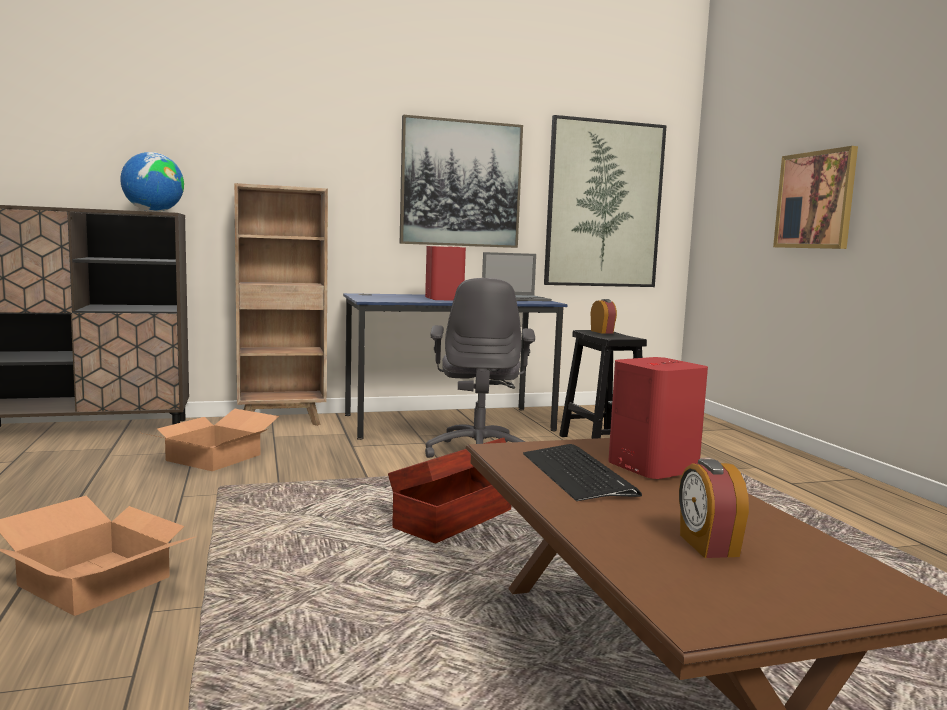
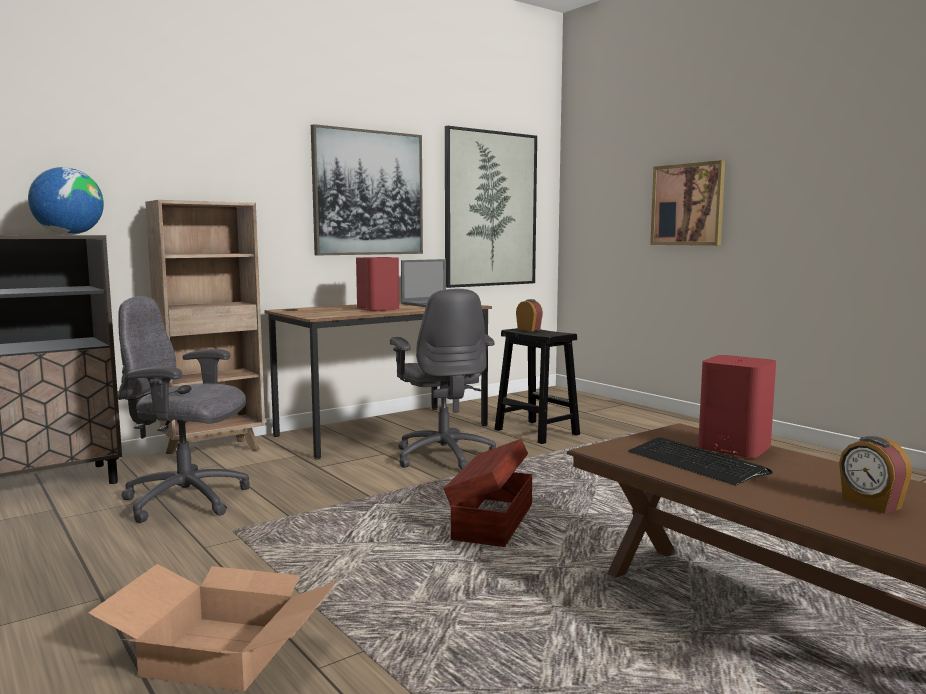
camera: 20 degrees left, 0 degrees up
cardboard box [143,409,279,471] -> grey office chair [118,296,250,523]
blue desk [343,293,568,440] -> brown desk [264,302,492,460]

